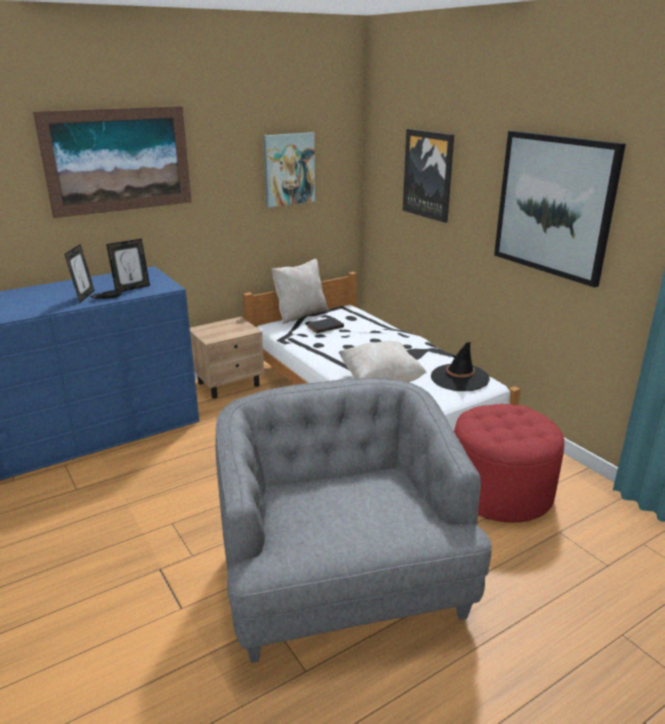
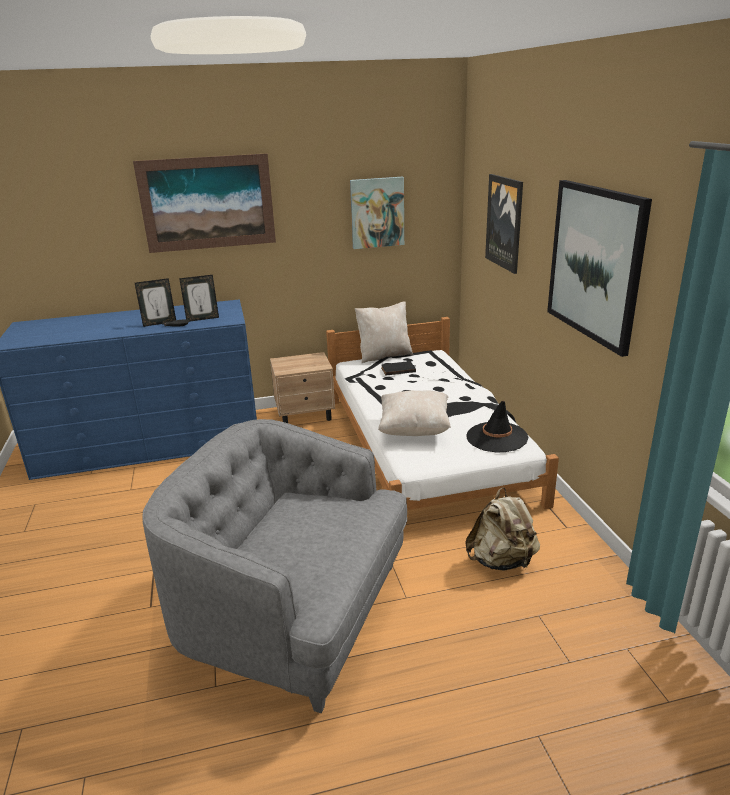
camera: 20 degrees right, 0 degrees up
picture frame [64,244,95,303] -> picture frame turned 45 degrees clockwise [135,278,176,327]
grey armchair [216,378,492,663] -> grey armchair turned 75 degrees counterclockwise [142,419,407,713]
red ottoman [454,404,564,523] -> beige backpack [465,487,540,571]

